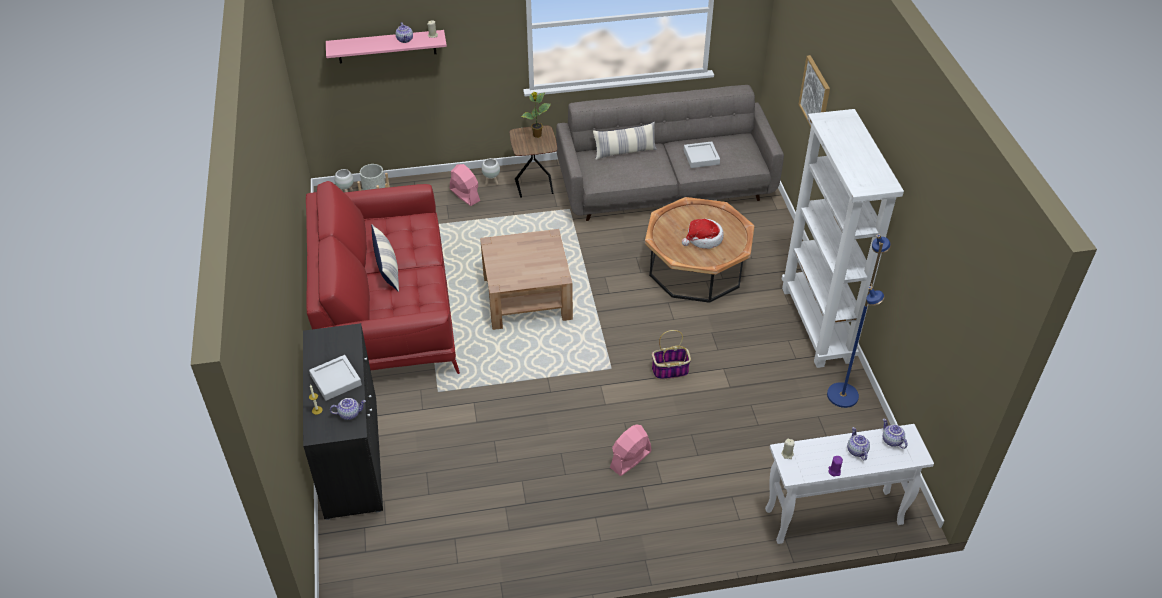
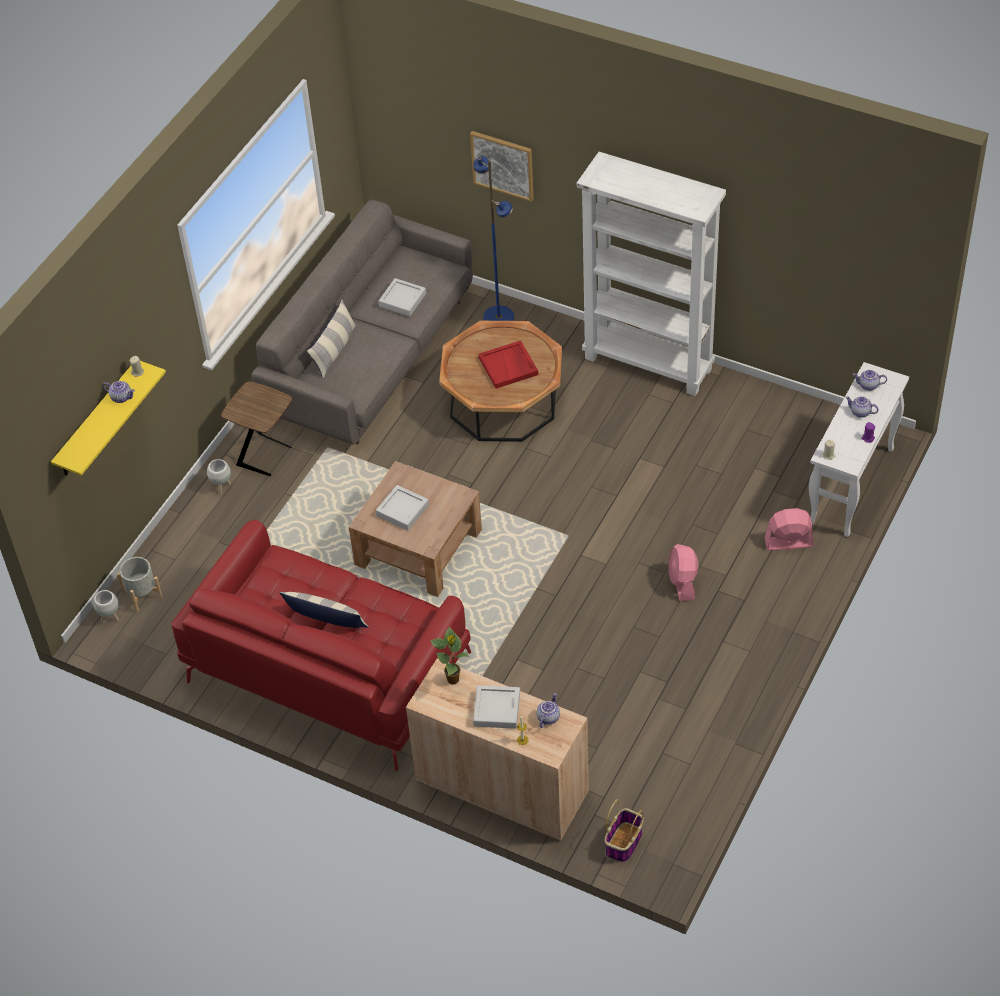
camera: 50 degrees left, 5 degrees up
black cabinet [303,323,383,520] -> beige cabinet [406,658,589,841]
pink shelf [326,30,447,63] -> yellow shelf [51,361,166,476]
pink fan [450,164,480,206] -> pink fan moved to [764,508,814,550]
potted plant [521,92,550,138] -> potted plant moved to [430,626,470,684]
basket [652,330,691,379] -> basket moved to [605,799,644,862]
hat [682,219,724,249] -> red tray [479,340,538,389]
blue floor lamp [827,234,891,408] -> blue floor lamp moved to [473,156,514,321]
none -> grey tray [376,485,429,530]

